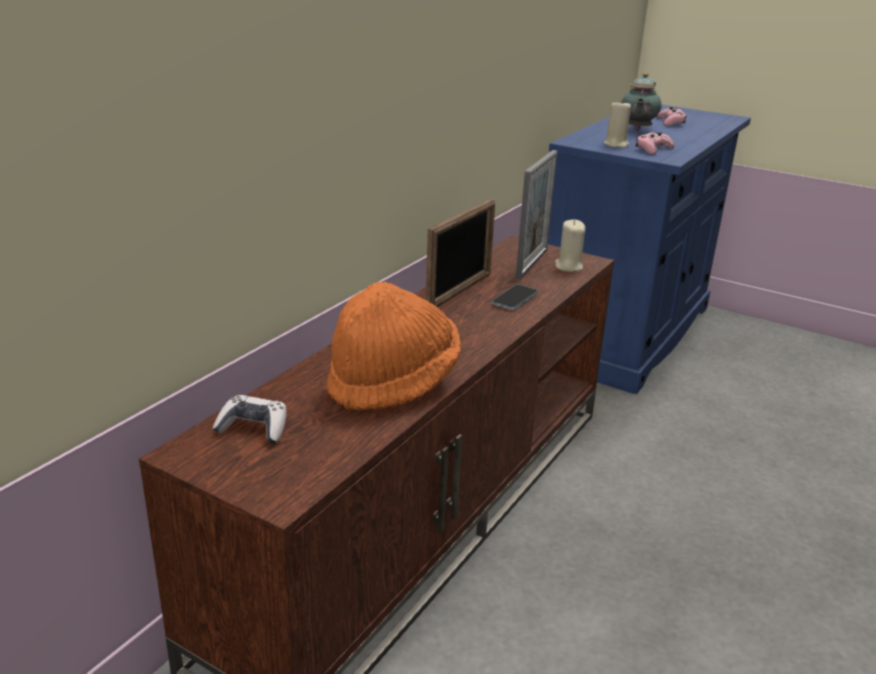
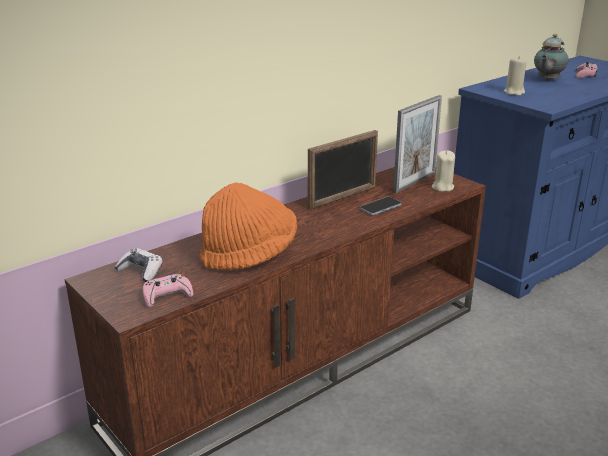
camera: 20 degrees right, 0 degrees up
pink game controller [635,132,674,154] -> pink game controller moved to [143,274,193,308]

